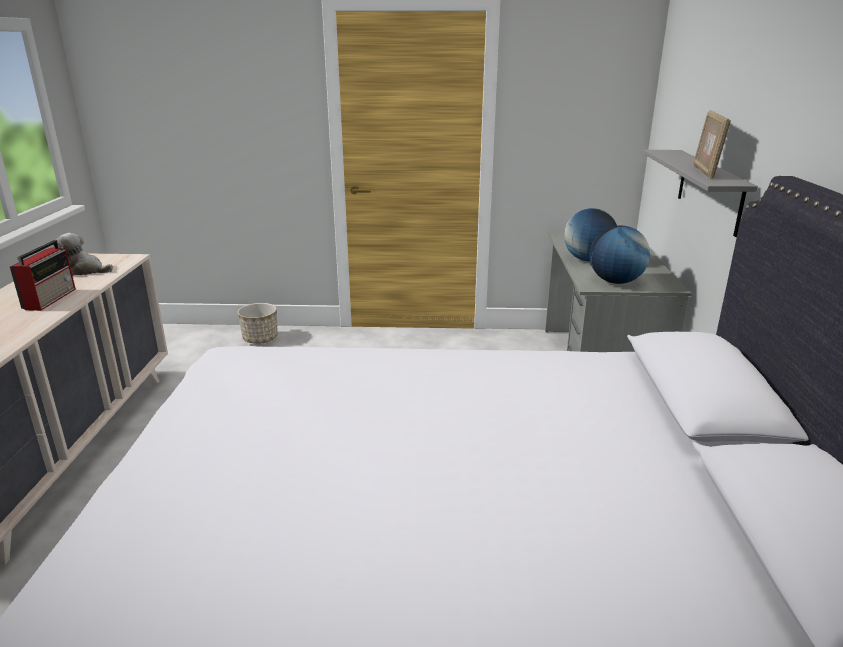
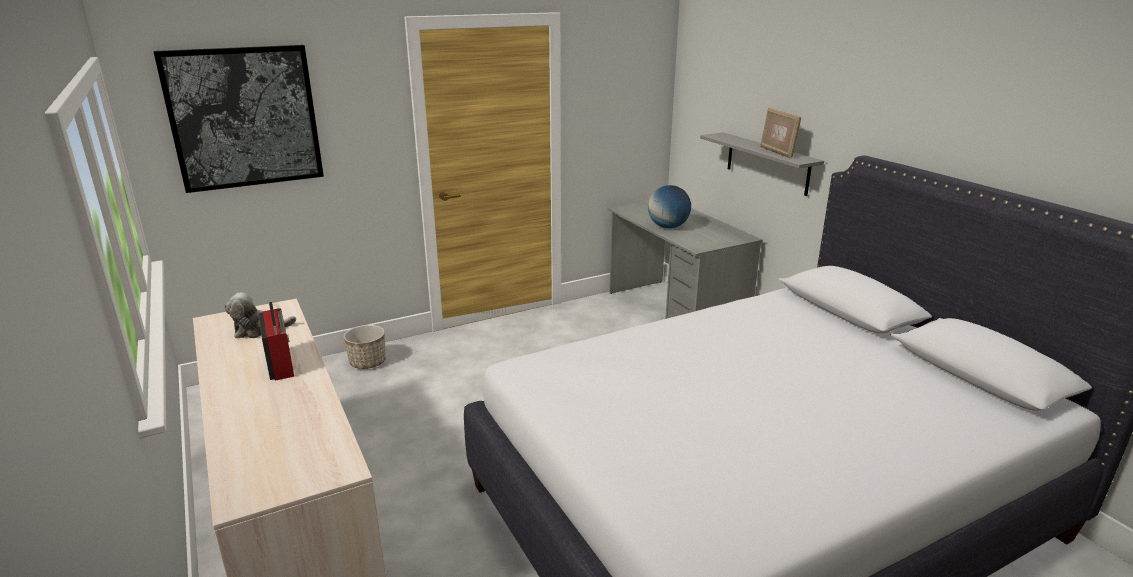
camera: 30 degrees left, 0 degrees up
globe [590,225,650,284] -> none
none -> picture [154,45,324,193]

